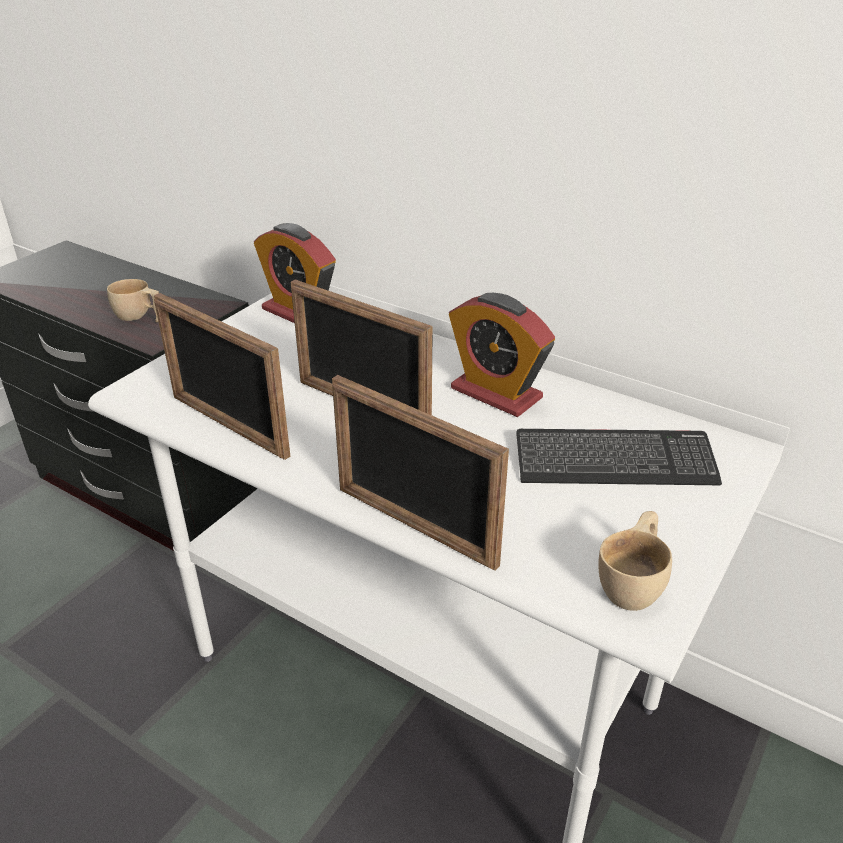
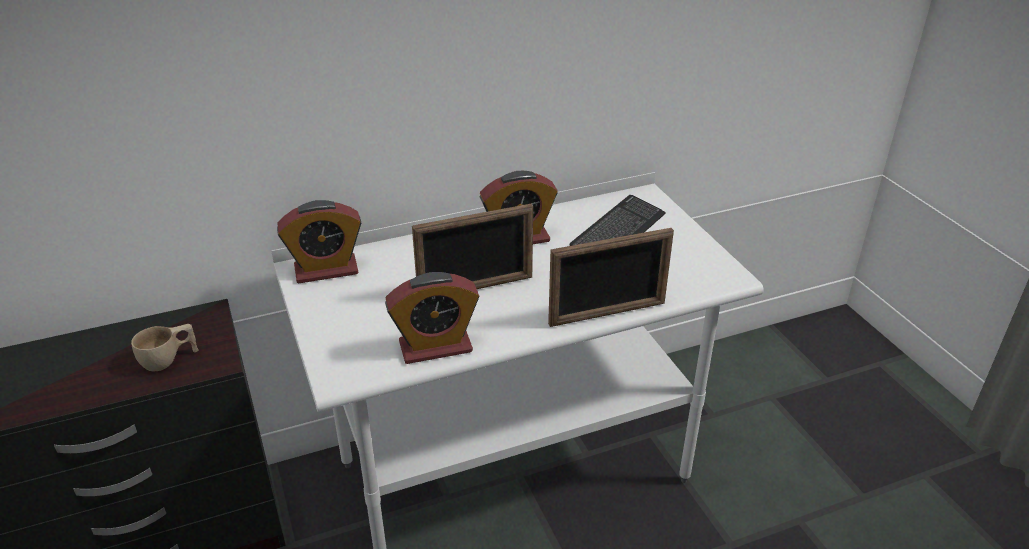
camera: 55 degrees left, 0 degrees up
picture frame [154,293,290,460] -> alarm clock [385,272,479,364]
beige cup [598,511,672,611] -> none

